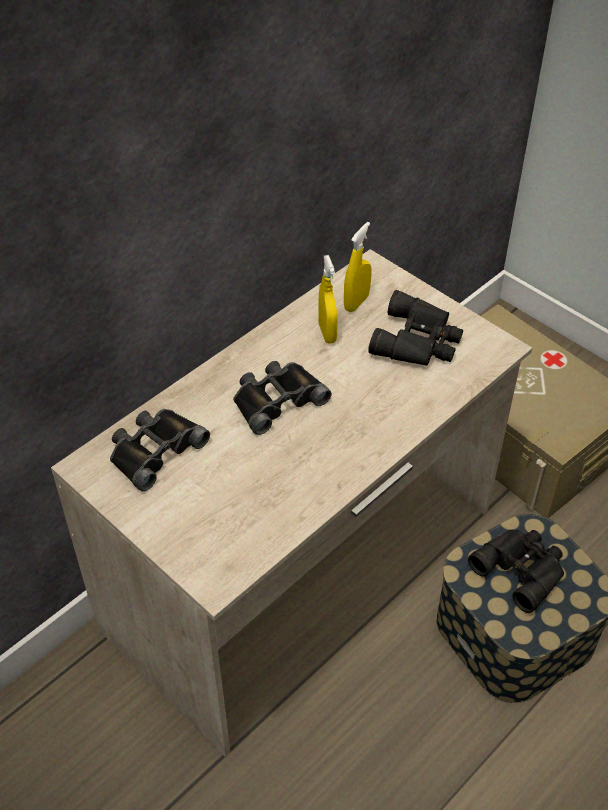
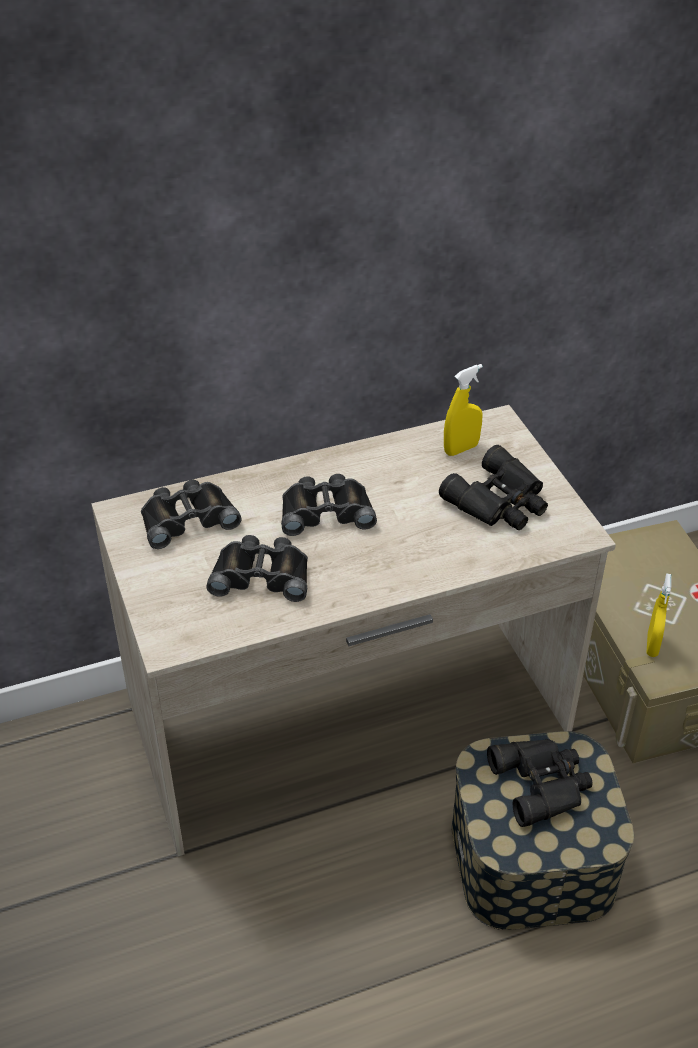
camera: 25 degrees right, 5 degrees down
yellow spray bottle [318,255,338,344] -> yellow spray bottle moved to [647,574,672,657]
none -> black binoculars [206,535,308,602]

